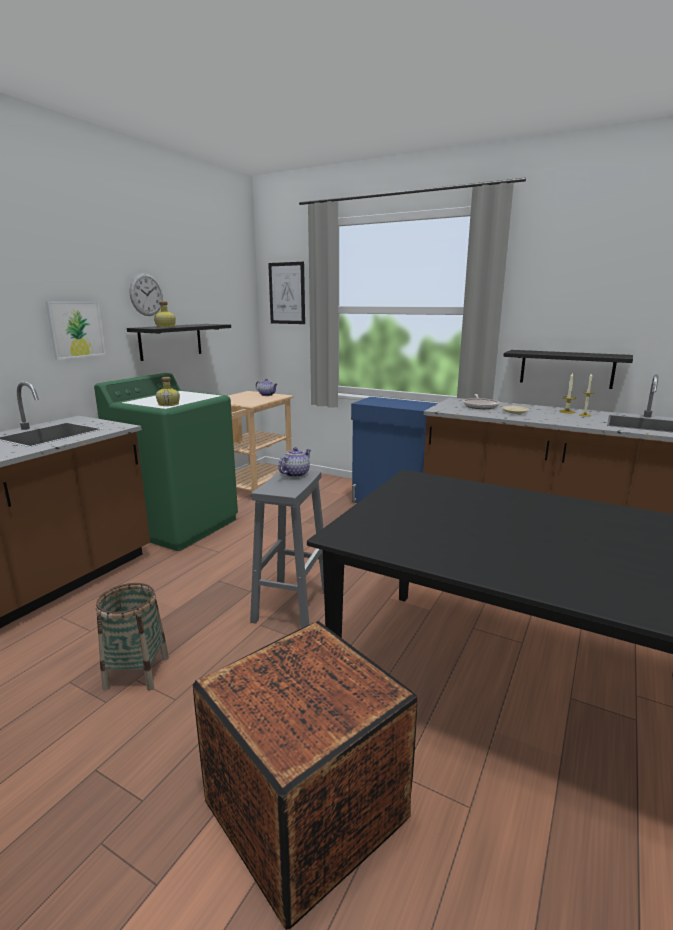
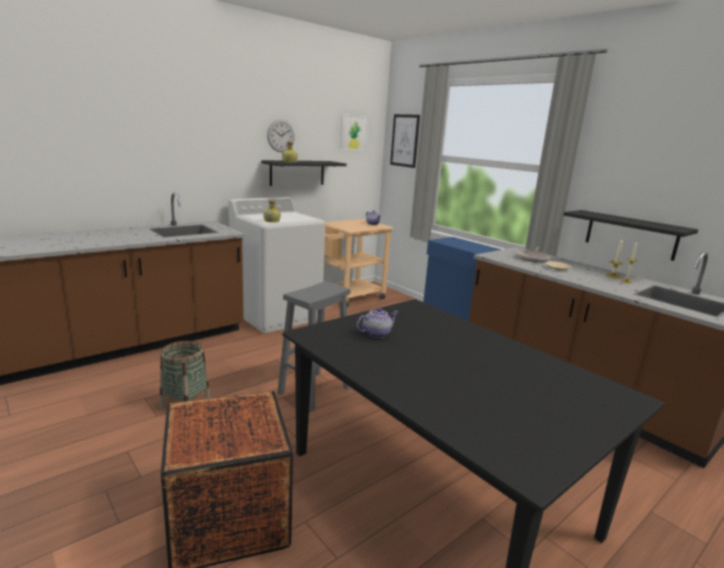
camera: 20 degrees right, 0 degrees up
picture [45,301,106,360] -> picture moved to [340,114,369,150]
green washing machine [94,373,238,551] -> white washing machine [229,197,325,333]
teapot [278,447,311,477] -> teapot moved to [357,307,398,338]

